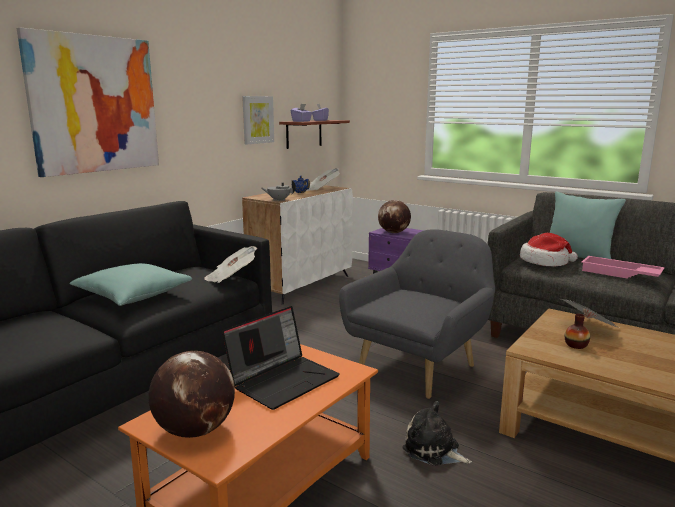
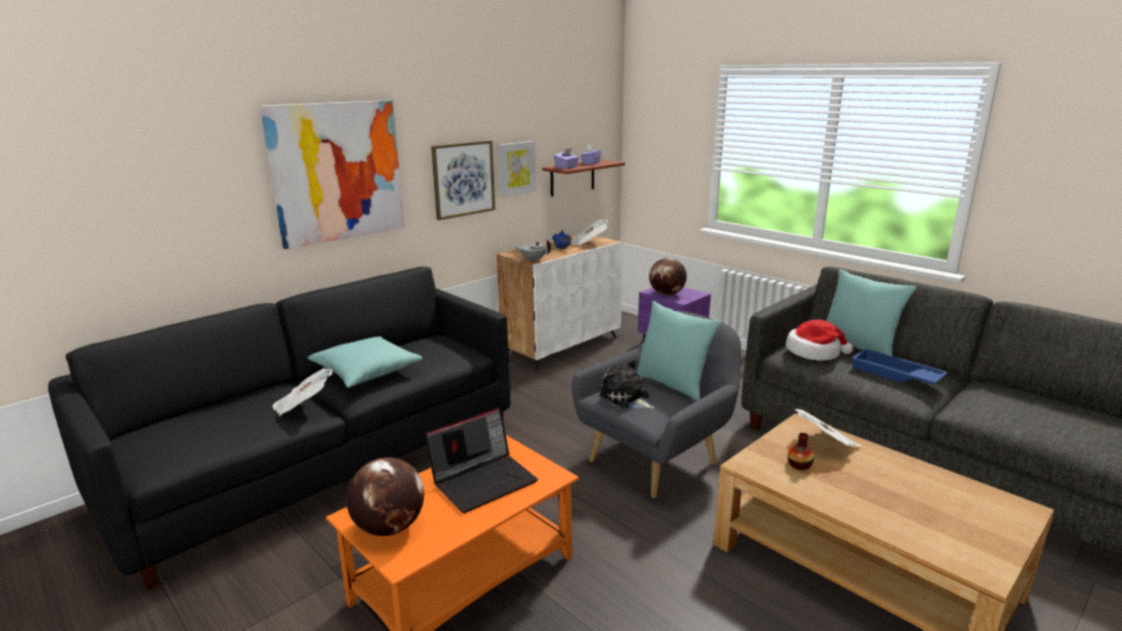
camera: 10 degrees right, 5 degrees up
newspaper [204,246,257,283] -> newspaper moved to [272,368,333,416]
plush toy [403,401,472,466] -> plush toy moved to [599,358,655,409]
pink tray [581,256,665,279] -> blue tray [851,349,948,385]
none -> picture [431,140,495,220]
none -> turquoise pillow [637,301,721,401]

